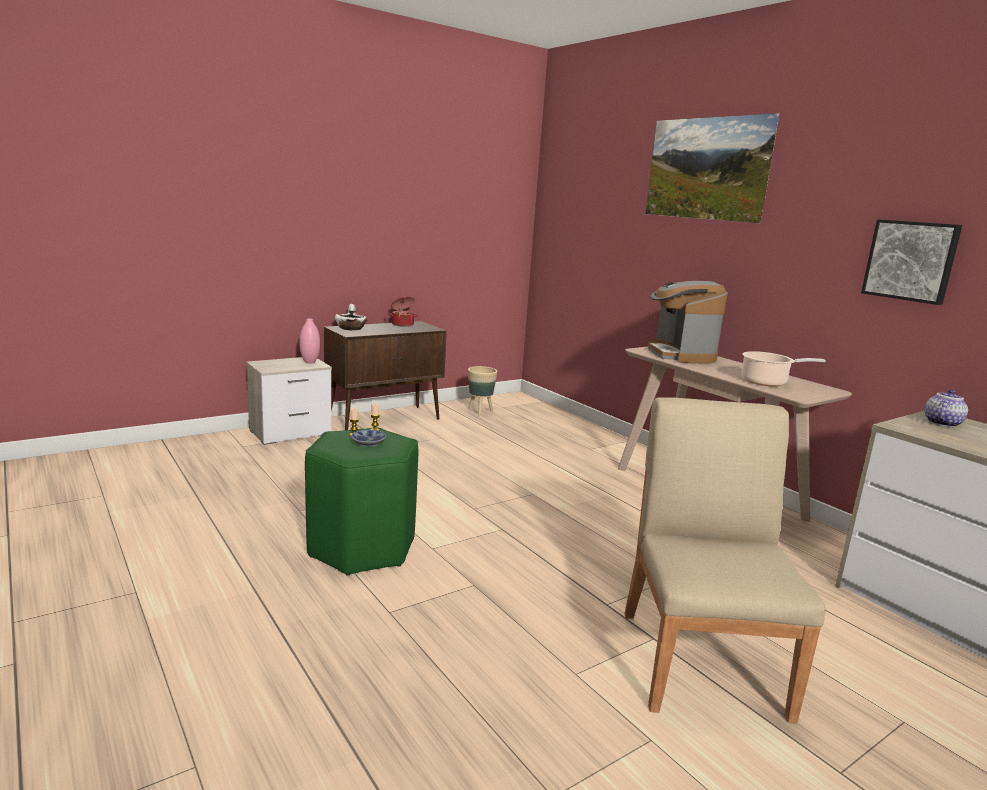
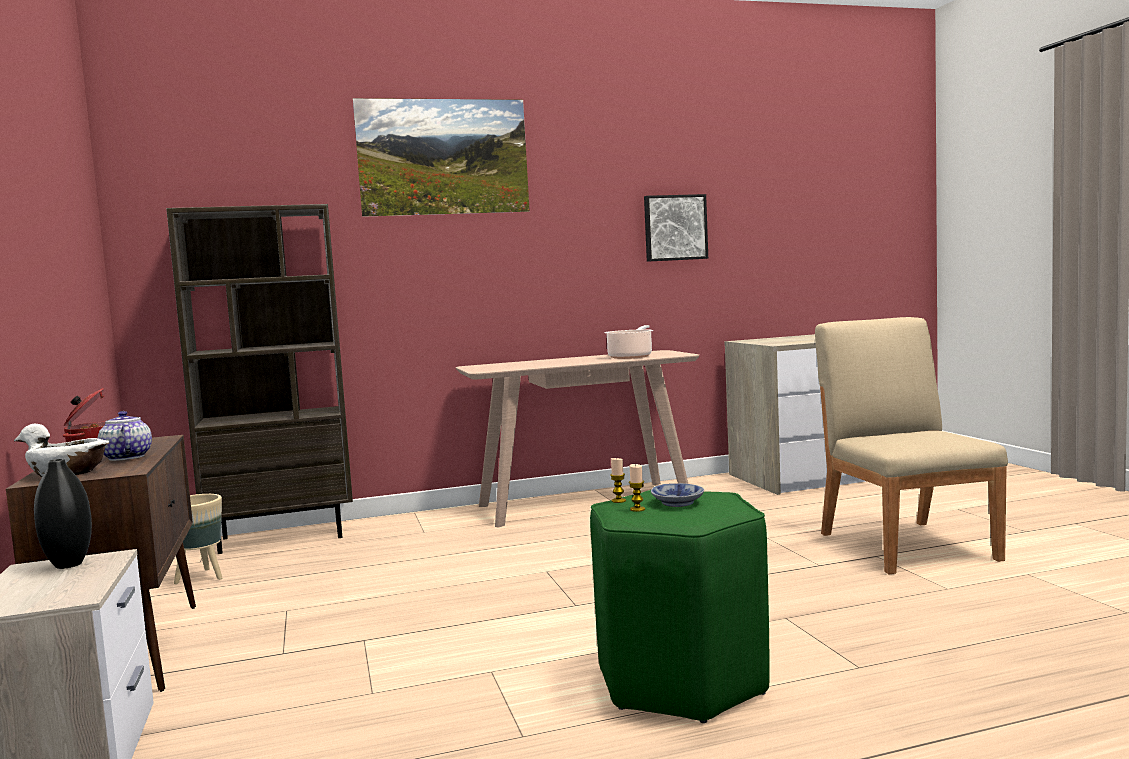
camera: 70 degrees left, 10 degrees down
pink vase [299,319,320,364] -> black vase [34,459,92,569]
beige chair [624,397,825,723] -> beige chair turned 60 degrees clockwise [815,317,1008,574]
coffee machine [648,281,728,363] -> none
teapot [925,389,968,427] -> teapot moved to [98,411,152,461]
none -> brown bookcase [166,204,353,554]

